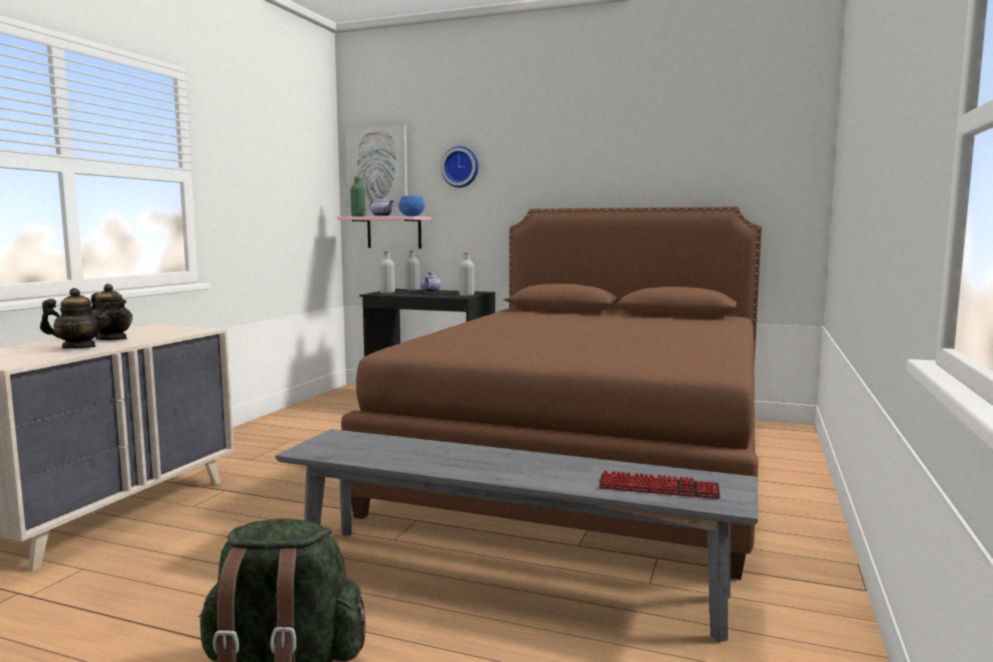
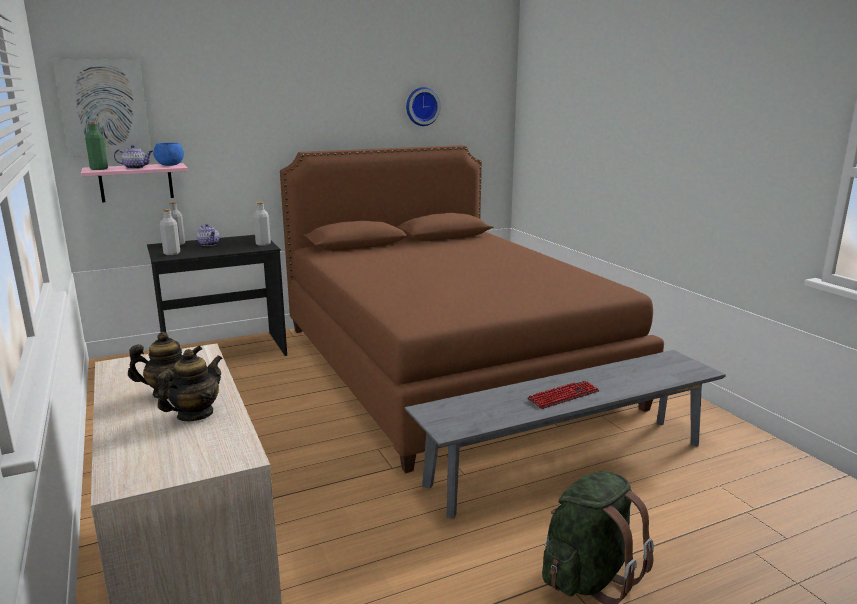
camera: 45 degrees left, 10 degrees up
wall clock [441,146,478,188] -> wall clock moved to [406,87,440,126]
keyboard [599,470,720,499] -> keyboard moved to [527,381,599,409]

